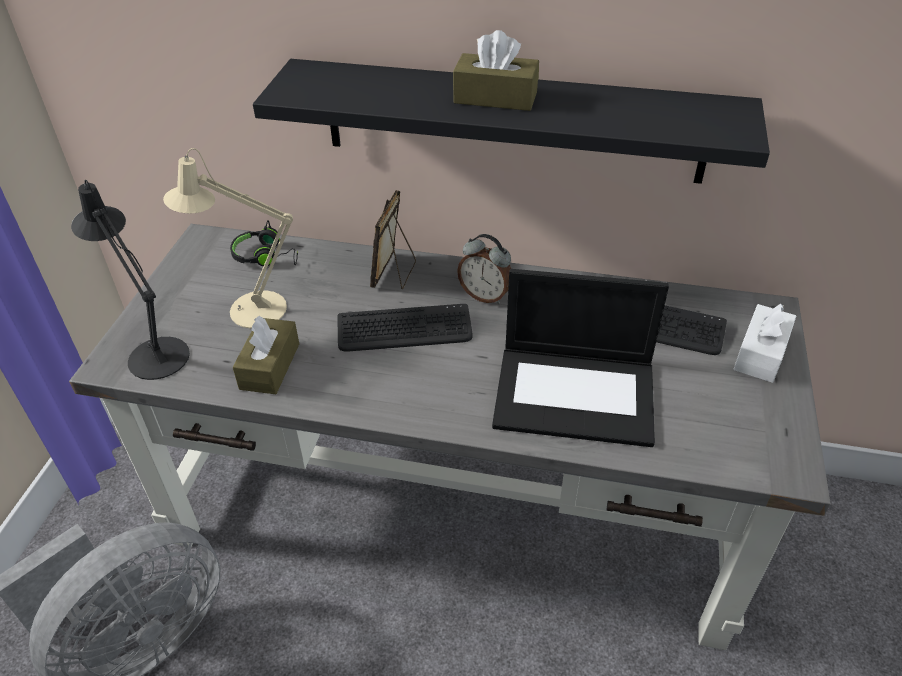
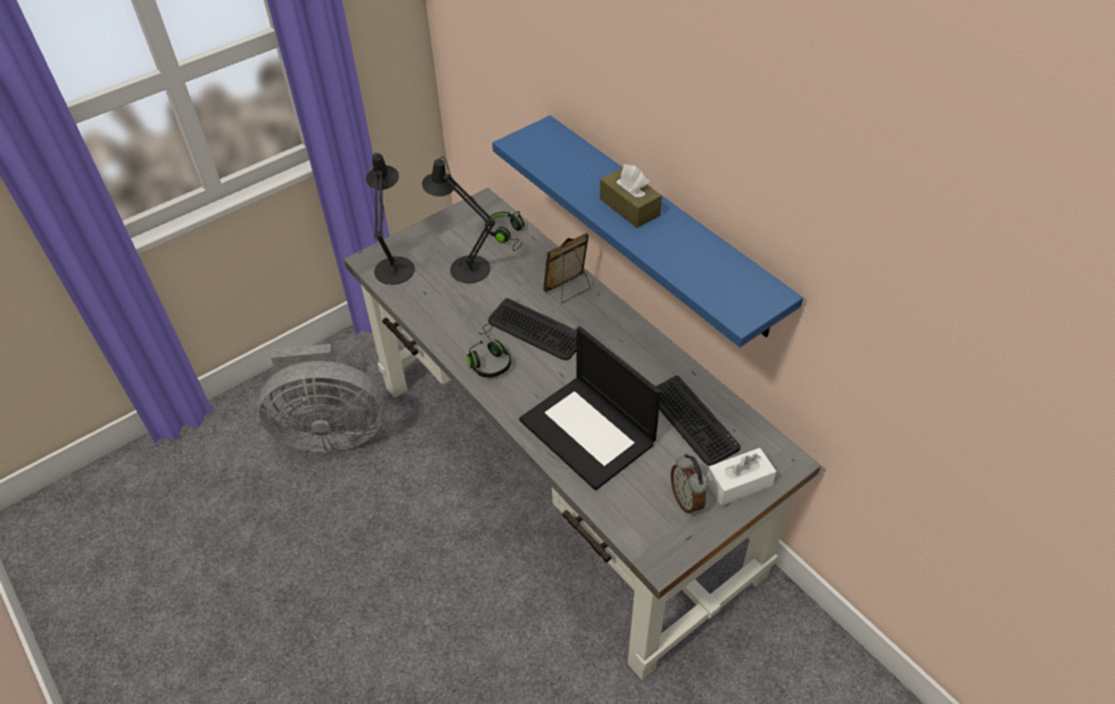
camera: 40 degrees right, 5 degrees up
beige table lamp [163,148,293,329] -> black table lamp [422,157,495,283]
brown tissue box [233,316,299,394] -> none
black shelf [253,59,770,184] -> blue shelf [492,115,803,347]
alarm clock [457,234,511,304] -> alarm clock moved to [671,454,709,515]
none -> black headphones [466,323,511,378]

